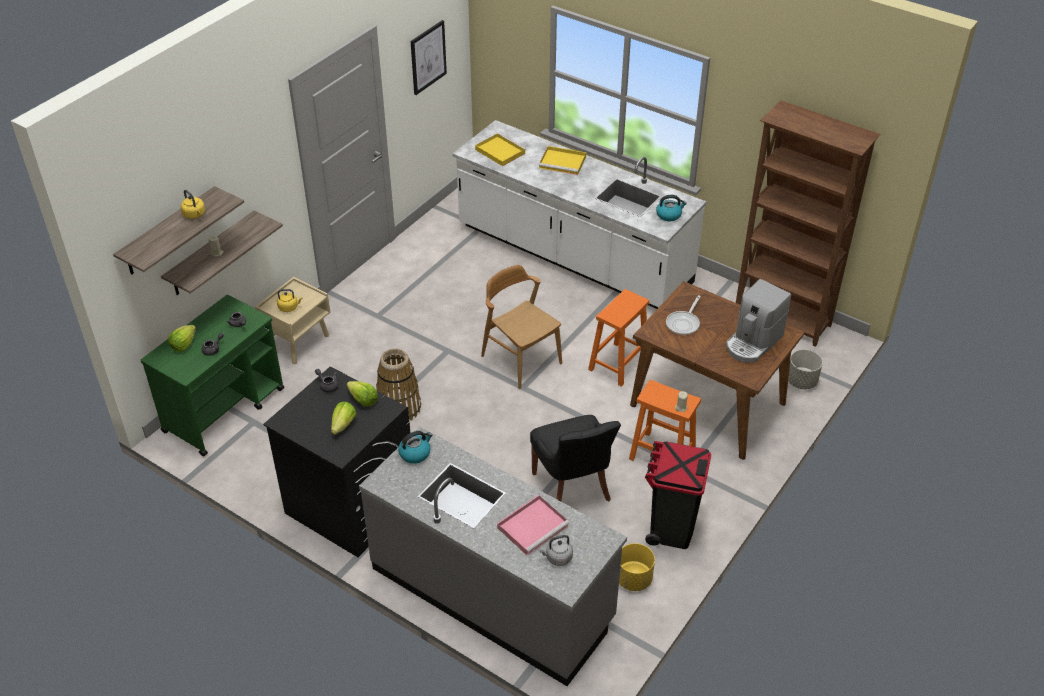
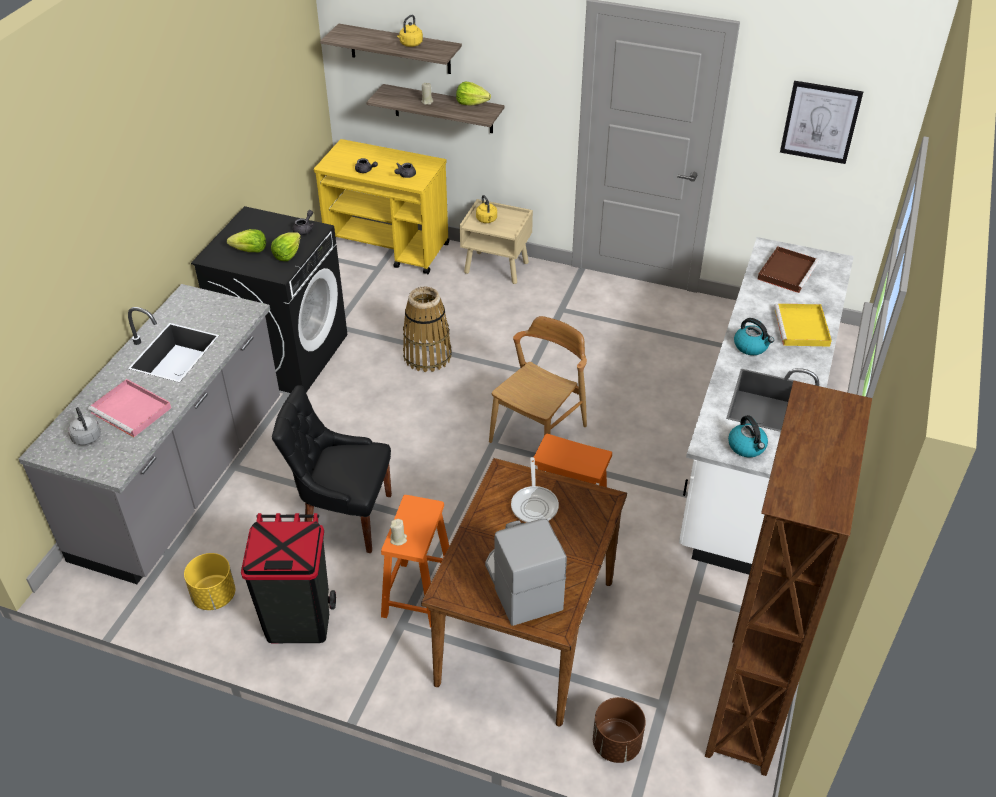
camera: 75 degrees right, 0 degrees up
green cart [141,295,284,456] -> yellow cart [314,139,450,274]
lettuce [168,325,196,352] -> lettuce moved to [456,82,491,106]
kettle [398,431,433,464] -> kettle moved to [734,318,774,355]
yellow tray [475,133,526,166] -> brown tray [758,246,819,293]
black chair [530,415,621,501] -> black chair turned 45 degrees clockwise [272,385,392,553]
frying pan [666,295,701,335] -> frying pan turned 105 degrees counterclockwise [511,457,559,523]
coffee machine [726,279,792,363] -> coffee machine turned 45 degrees clockwise [485,519,567,626]
grey planter [788,349,823,389] -> brown planter [593,697,646,763]

